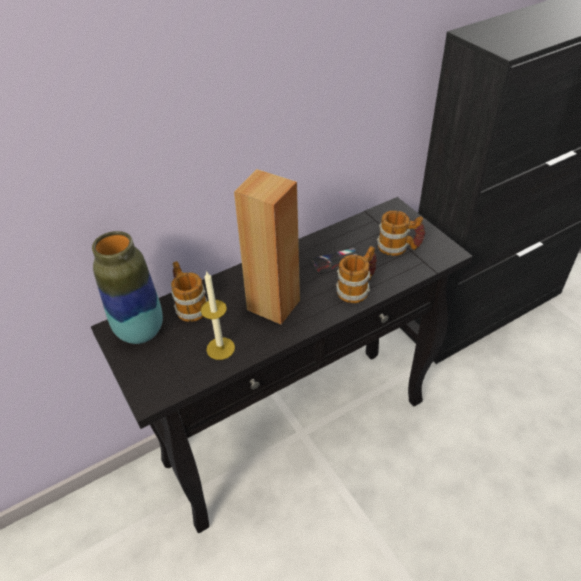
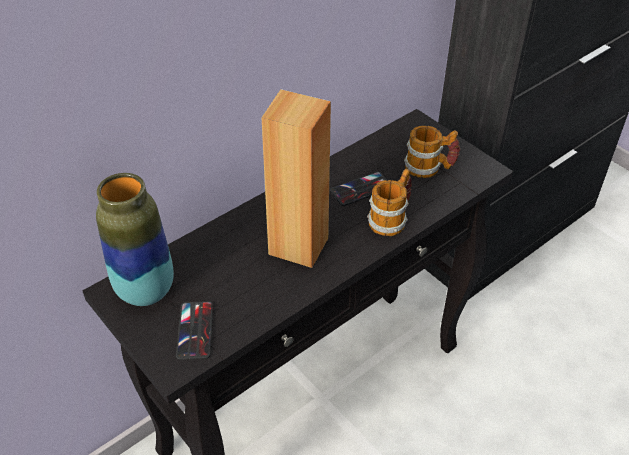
camera: 10 degrees left, 0 degrees up
mug [171,261,207,322] -> none
candle [201,272,235,360] -> none
none -> phone [176,301,213,360]

